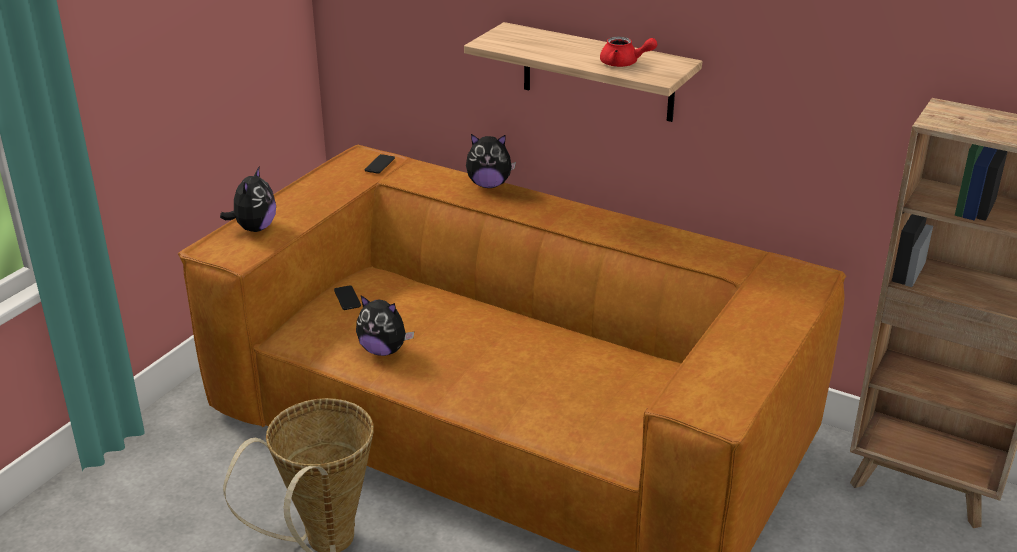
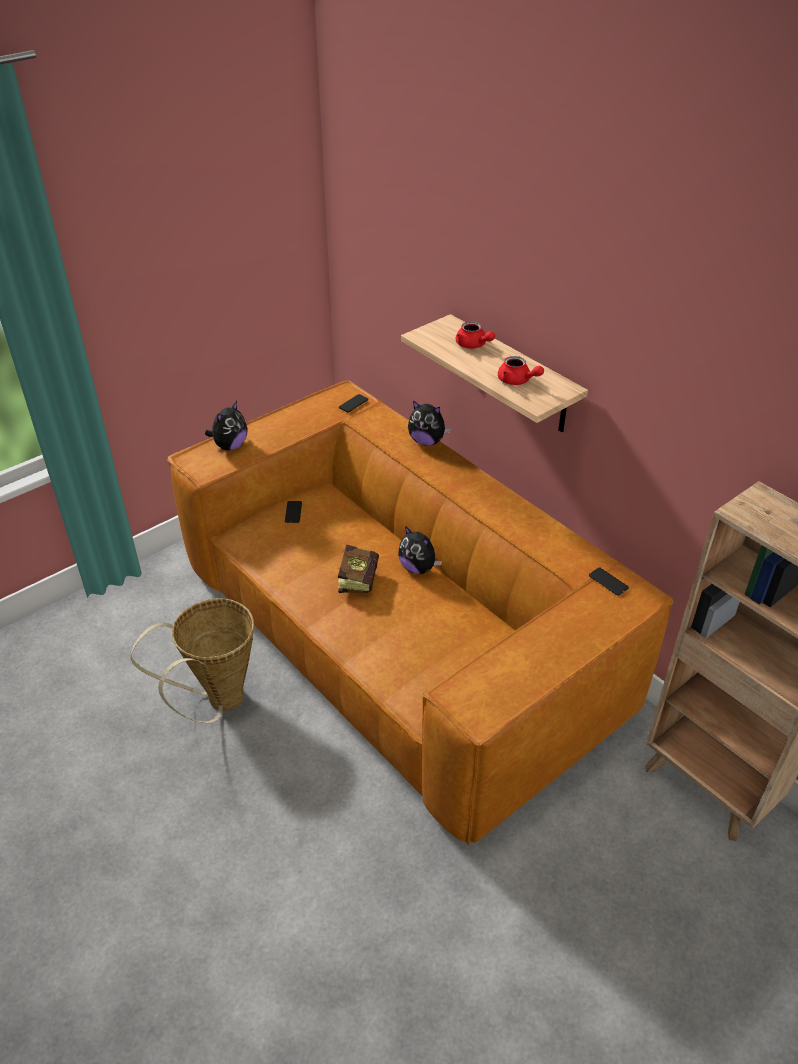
camera: 20 degrees right, 10 degrees up
plush toy [356,296,414,356] -> plush toy moved to [398,526,442,574]
none -> book [337,544,379,593]
none -> red teapot [456,321,495,349]
none -> phone [589,567,629,596]

